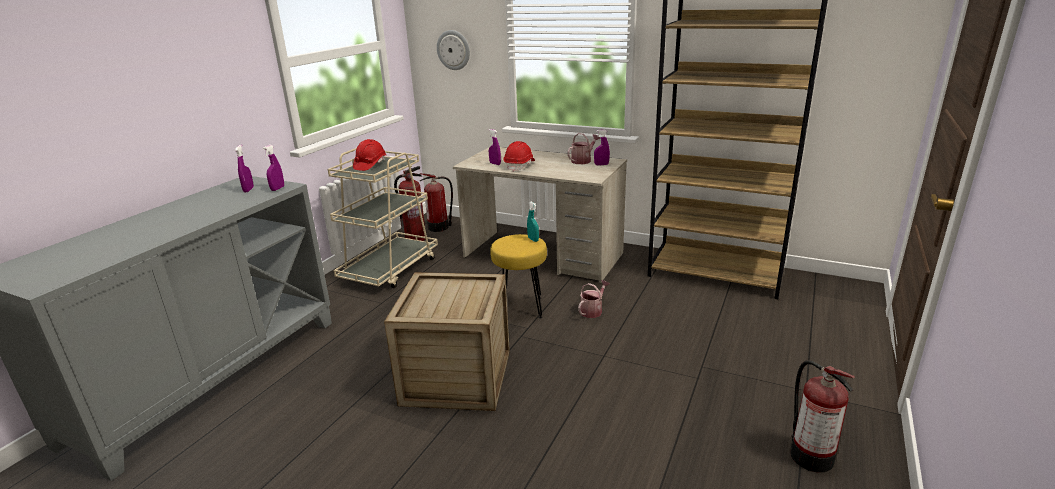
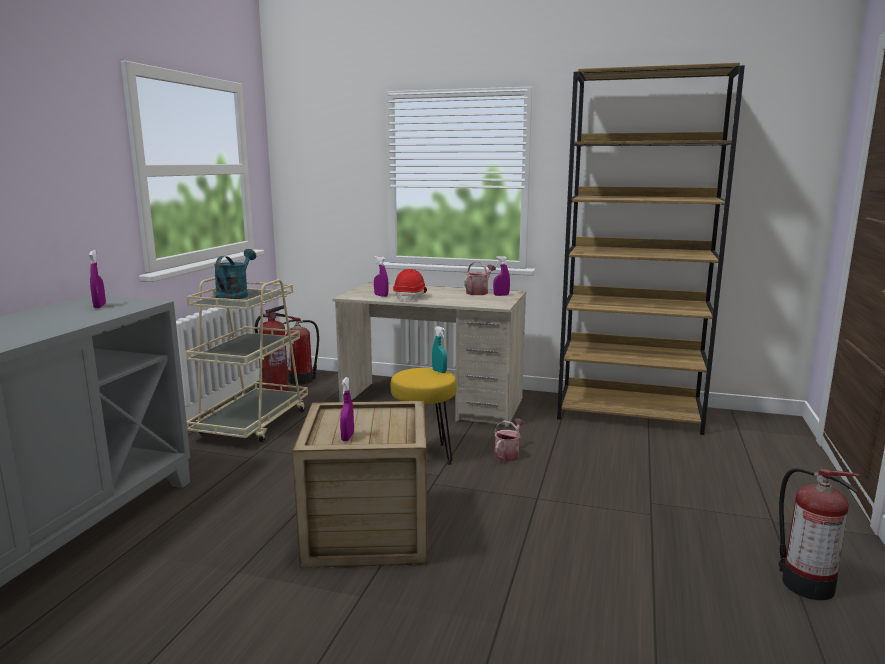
camera: 10 degrees left, 10 degrees down
purple spray bottle [263,145,284,191] -> purple spray bottle moved to [340,377,354,441]
red hard hat [353,139,386,171] -> turquoise watering can [214,249,256,299]
wall clock [437,30,470,70] -> none

